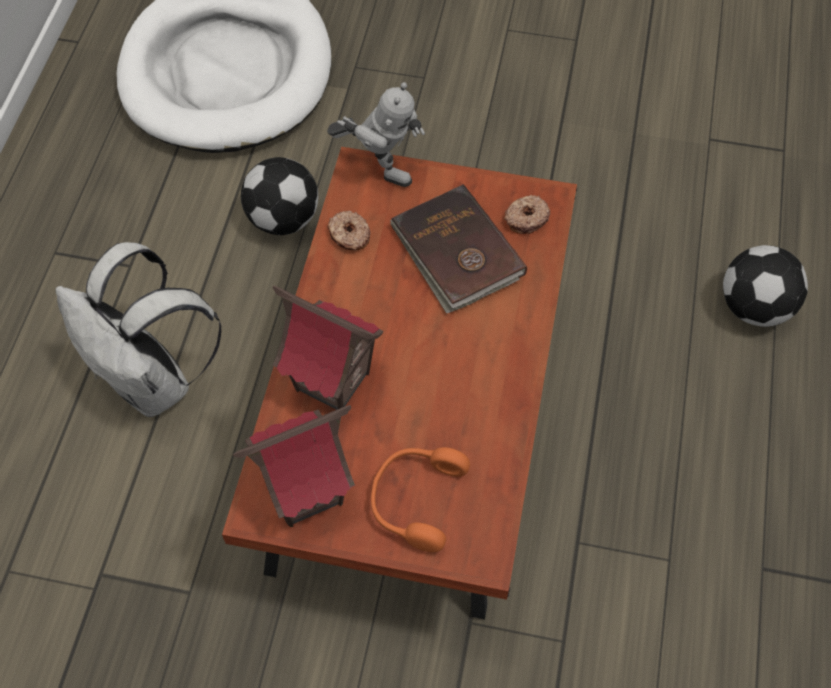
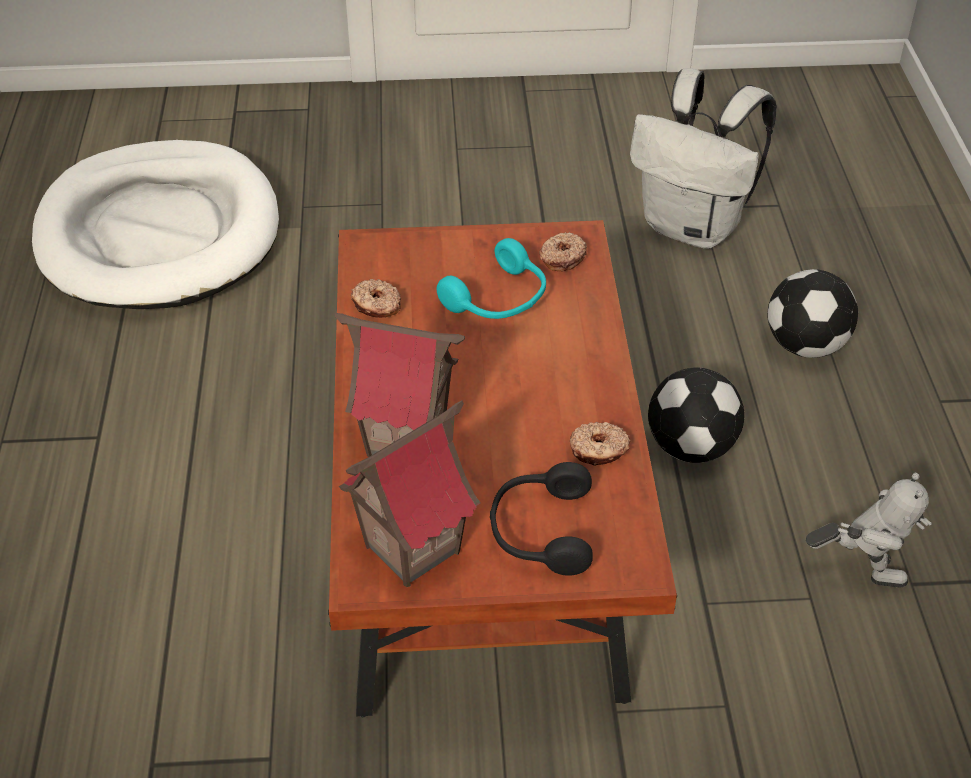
camera: 15 degrees left, 15 degrees down
white backpack [55,242,222,417] -> white backpack moved to [630,68,777,249]
football [241,157,318,235] -> football moved to [648,367,745,463]
toy robot [327,82,425,187] -> toy robot moved to [806,473,932,587]
orange headphones [371,447,470,552] -> black headphones [490,462,593,576]
brown book [390,184,527,314] -> turquoise headphones [437,238,546,319]
none -> donut [570,422,630,466]

